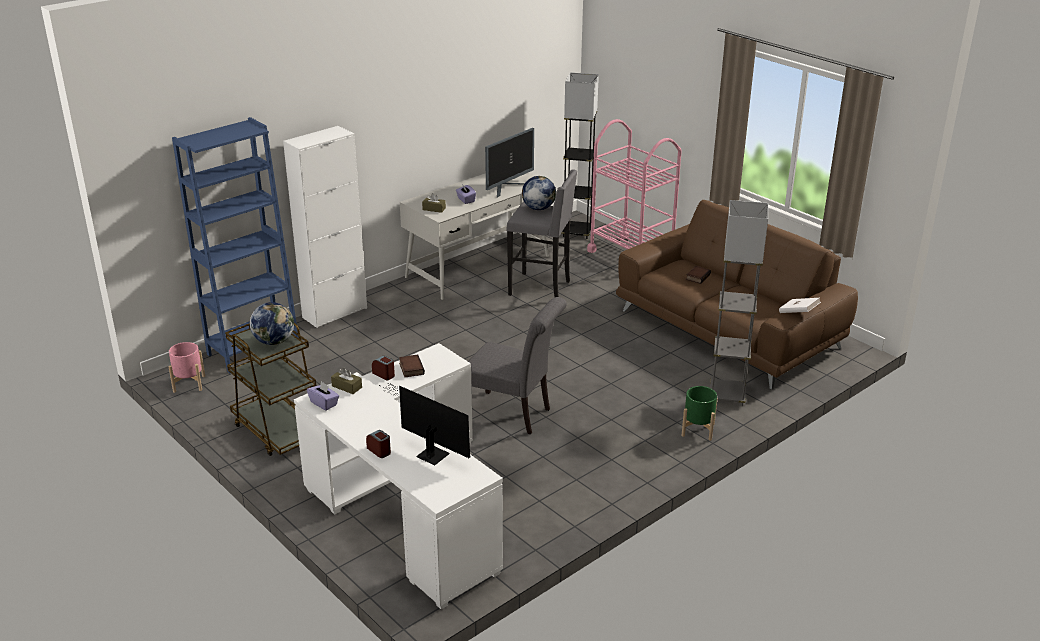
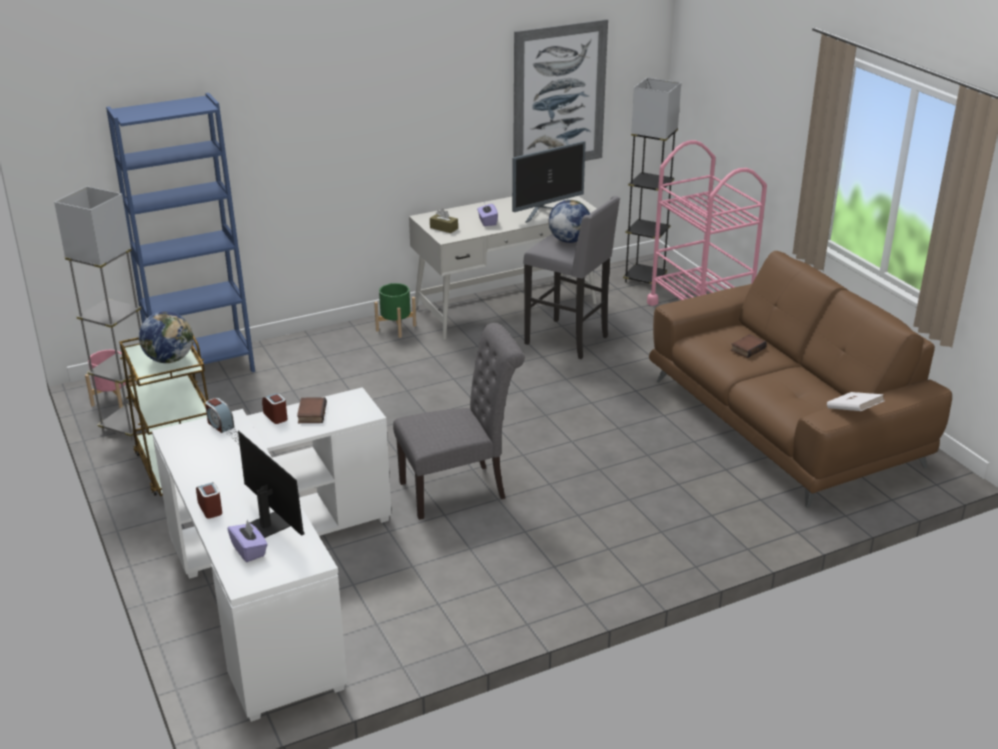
camera: 15 degrees right, 0 degrees up
white cabinet [283,126,367,328] -> none
purple tissue box [307,381,339,411] -> purple tissue box moved to [228,520,268,562]
brown tissue box [331,368,362,394] -> alarm clock [205,398,234,433]
grey chair [468,297,567,434] -> grey chair turned 60 degrees counterclockwise [393,323,525,520]
green planter [681,386,718,441] -> green planter moved to [374,283,416,338]
grey floor lamp [710,200,768,406] -> grey floor lamp moved to [54,186,144,440]
none -> picture [513,19,608,161]

